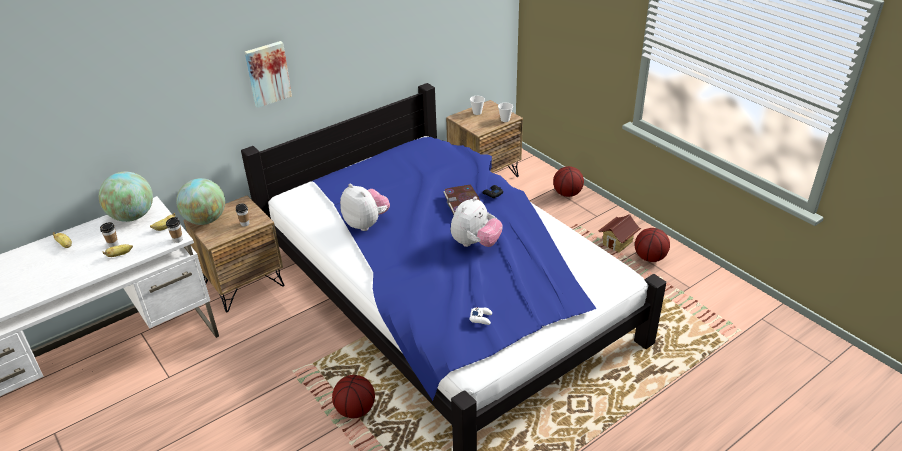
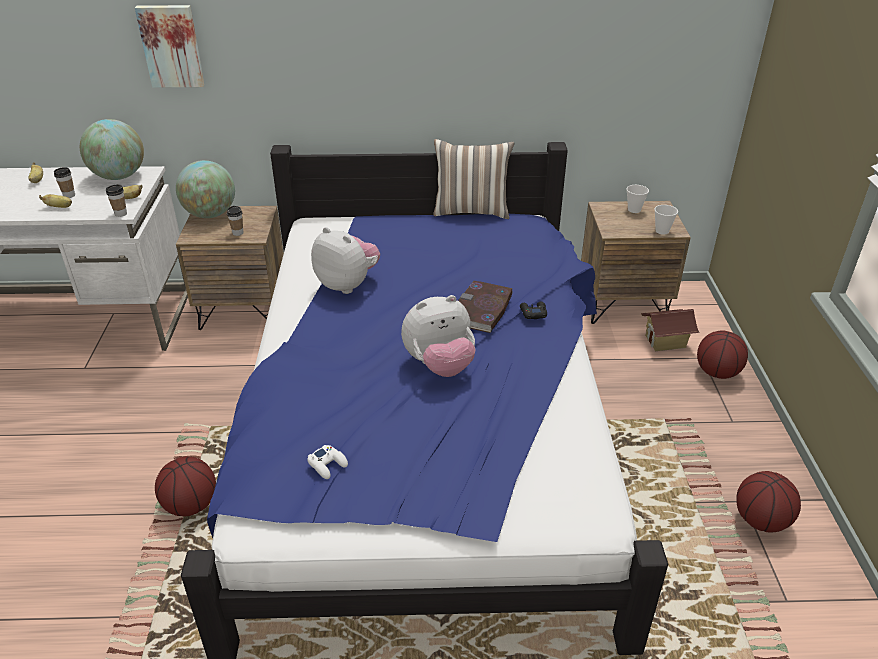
camera: 35 degrees right, 0 degrees up
picture [245,41,292,108] -> picture moved to [135,5,205,88]
plush toy [340,184,390,231] -> plush toy turned 45 degrees counterclockwise [311,227,380,294]
toy house [598,214,642,253] -> toy house moved to [641,309,700,351]
none -> pillow [433,139,514,219]

